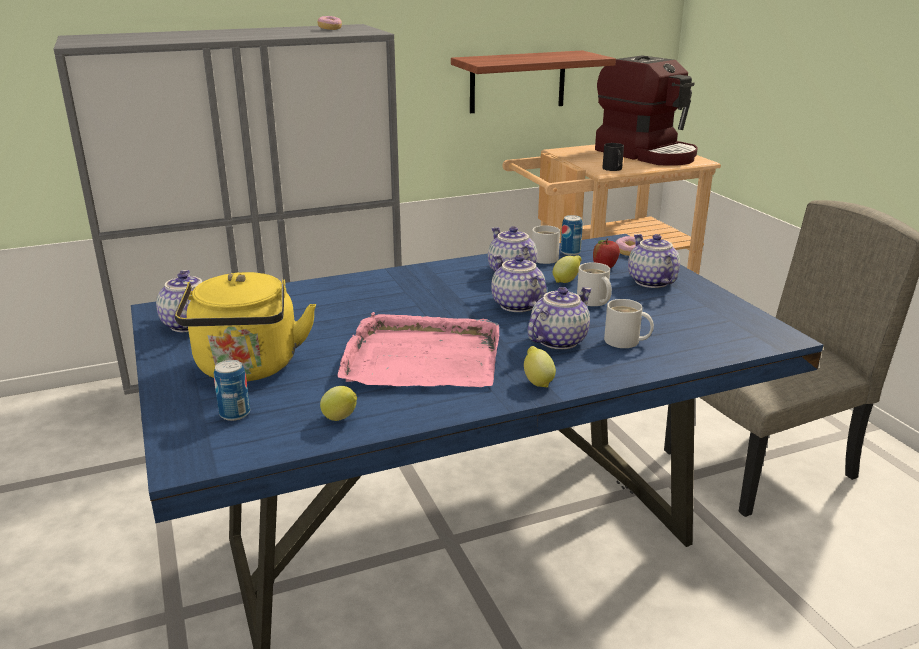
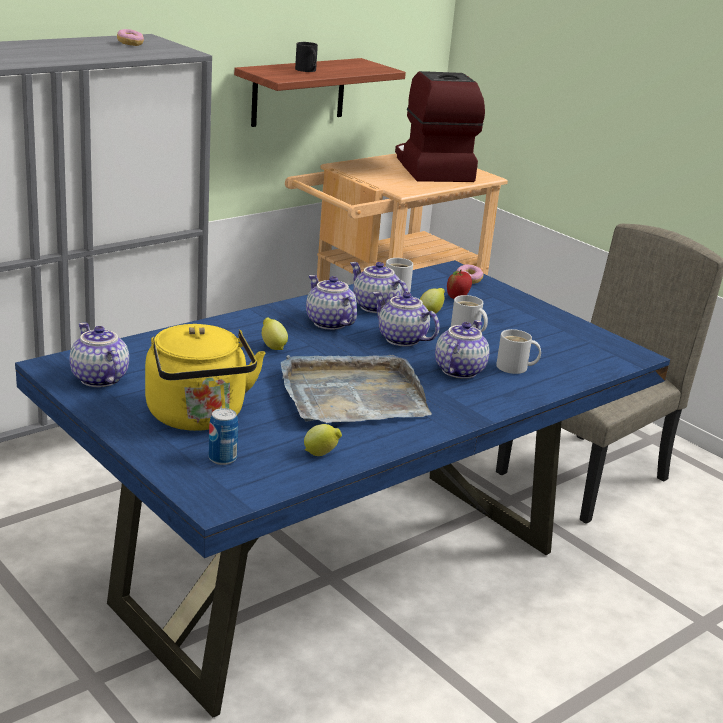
camera: 20 degrees left, 0 degrees up
pink tray [337,312,499,387] -> grey tray [281,355,432,423]
lemon [524,346,556,387] -> lemon moved to [262,317,288,350]
can [561,215,583,255] -> none
coffee machine [595,55,698,166] -> coffee machine turned 135 degrees counterclockwise [395,71,485,182]
black mug [602,143,624,171] -> black mug moved to [295,42,318,72]
teapot [628,234,680,288] -> teapot moved to [306,275,357,330]

